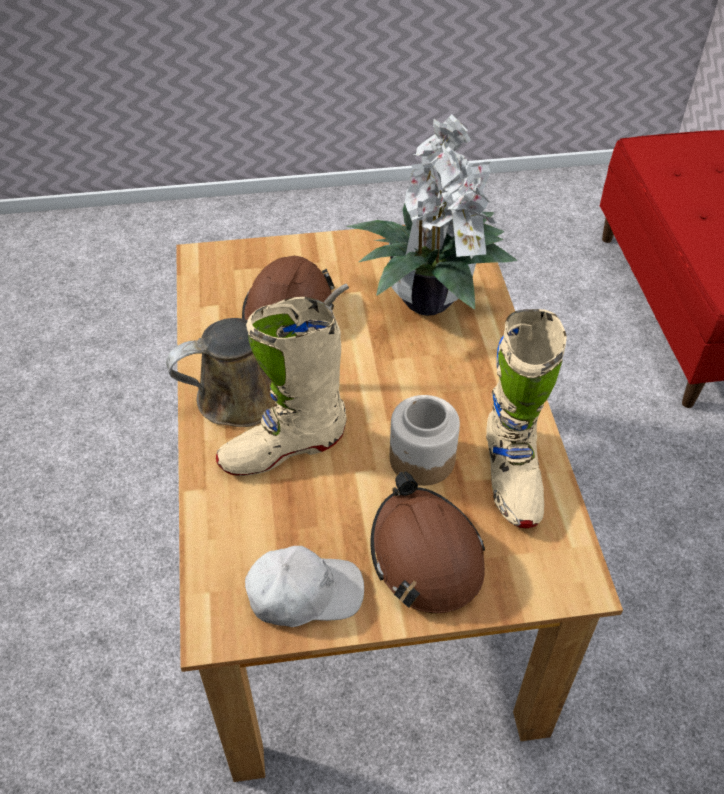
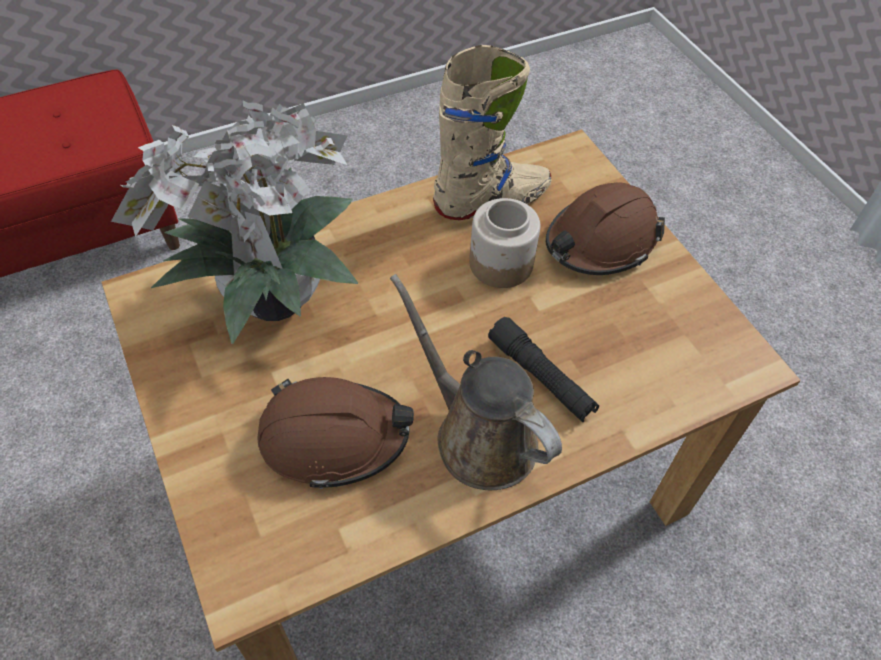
camera: 110 degrees left, 5 degrees up
beige boot [216,297,347,476] -> black flashlight [488,317,599,422]
white cap [245,546,364,627] -> none

